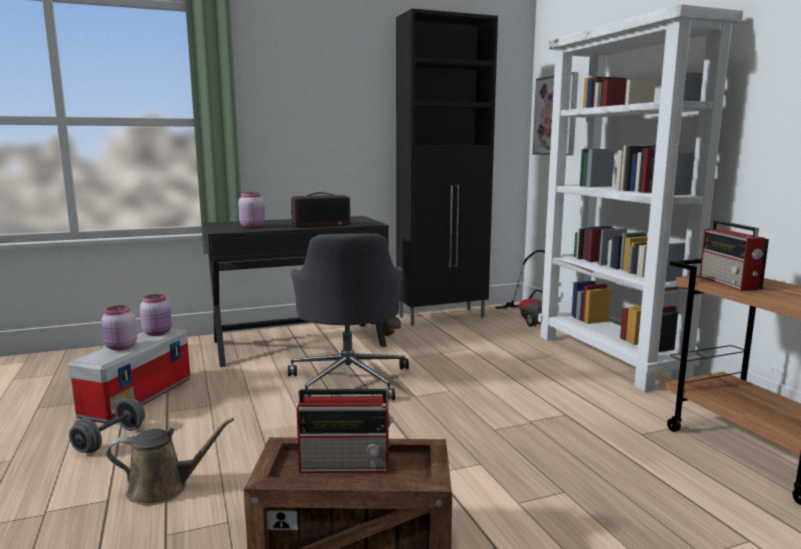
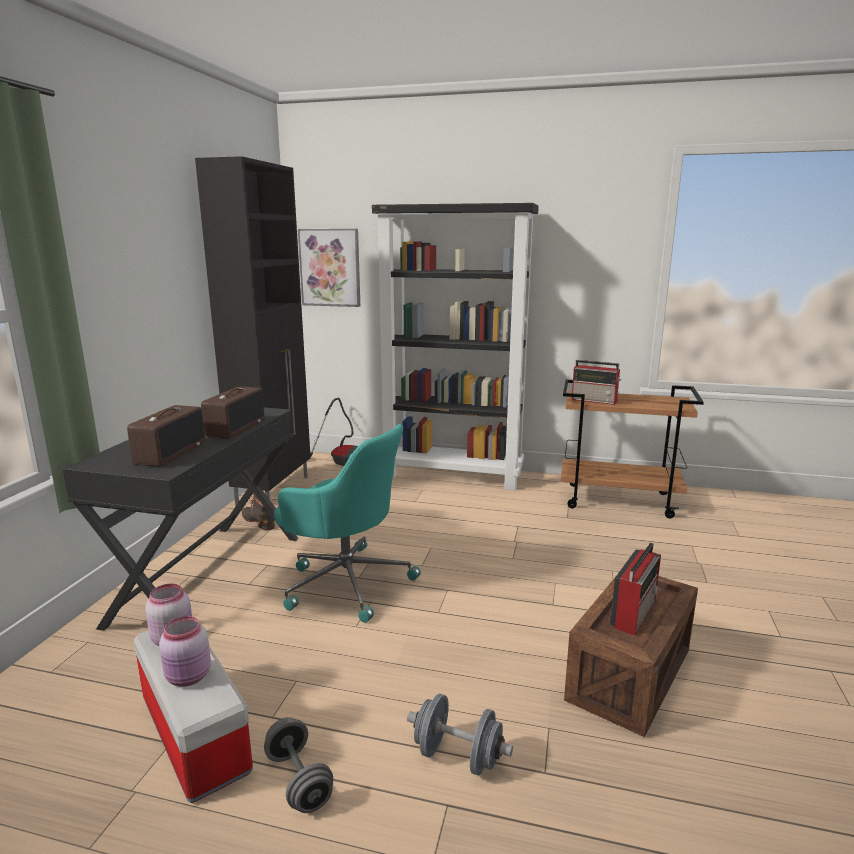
camera: 55 degrees left, 5 degrees up
brown watering can [106,418,234,505] -> grey dumbbell [407,694,513,776]
pink jar [238,193,265,228] -> radio [127,405,205,467]
grey office chair [288,233,409,400] -> turquoise office chair [274,424,421,623]
white bookcase [538,4,743,392] -> black bookcase [372,203,539,490]

